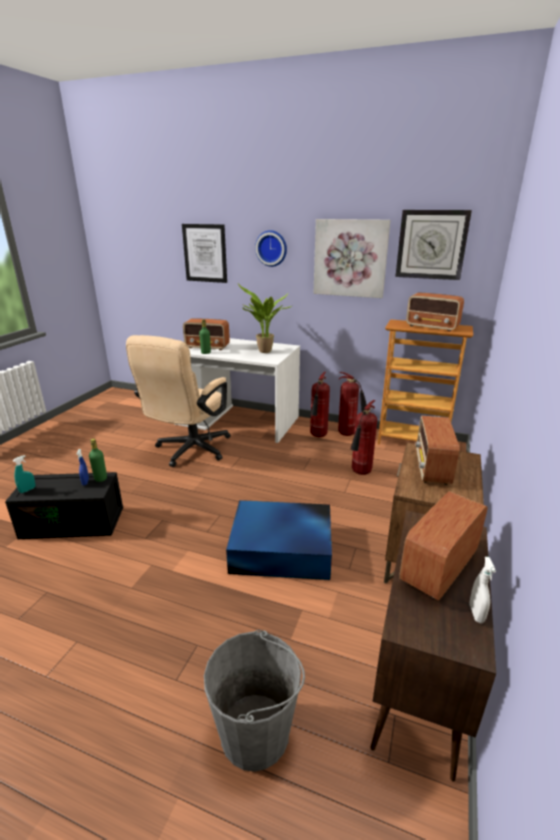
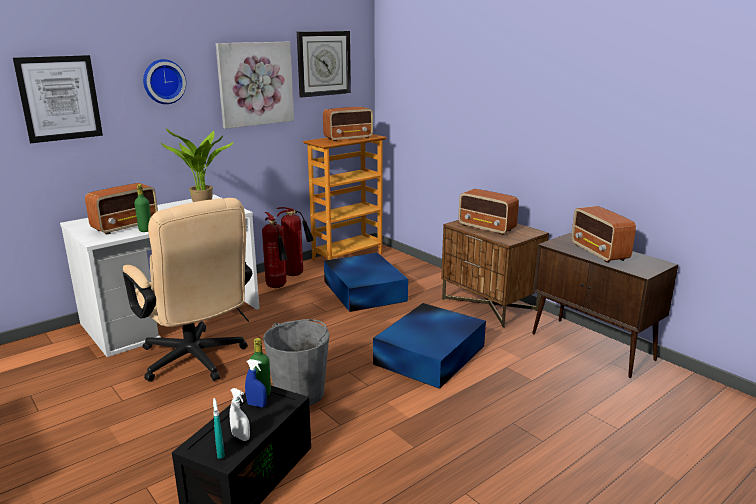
camera: 60 degrees left, 5 degrees down
grey bucket [204,630,305,772] -> grey bucket moved to [263,319,330,406]
fire extinguisher [351,400,377,475] -> blue storage box [324,253,408,312]
white spray bottle [469,557,496,624] -> white spray bottle moved to [230,388,250,441]

